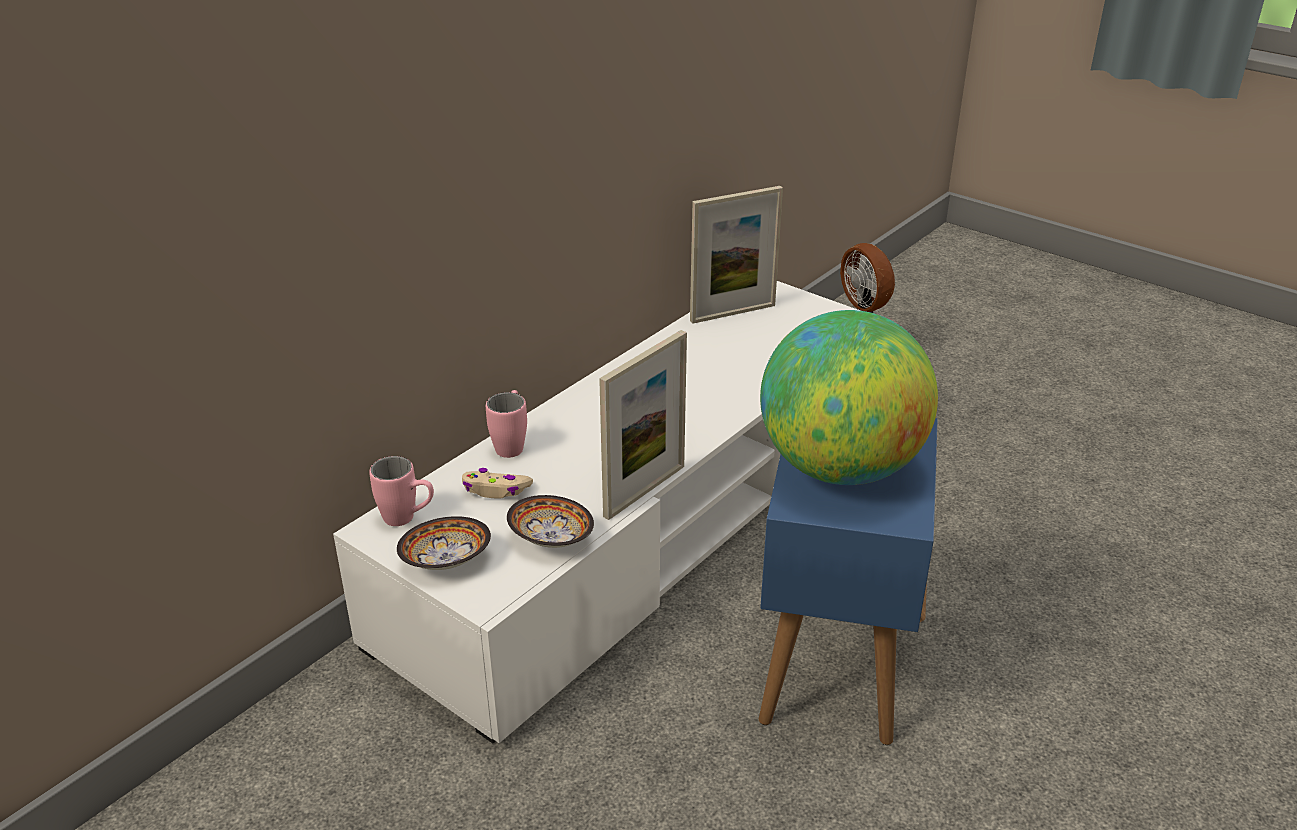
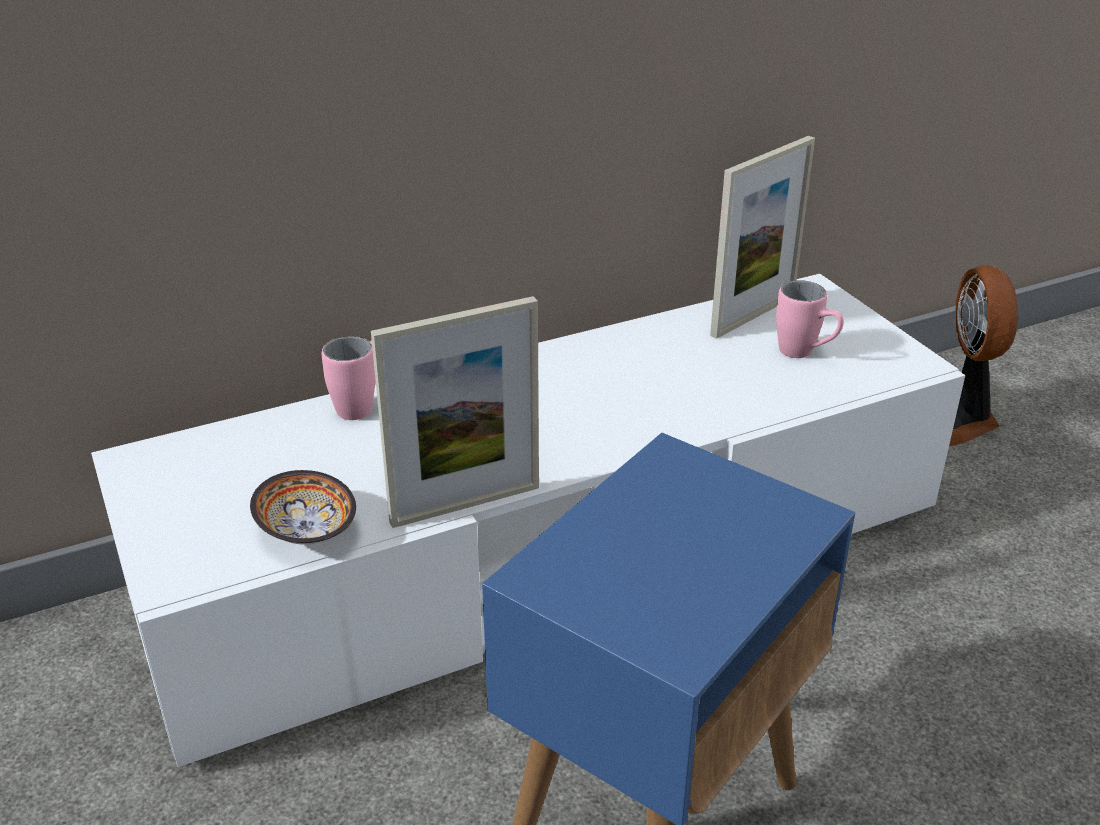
camera: 25 degrees right, 0 degrees up
pink mug [369,456,434,526] -> pink mug moved to [776,280,844,358]
bowl [397,516,491,570] -> none
beige game controller [462,468,533,499] -> none
picture frame [690,186,783,324] -> picture frame turned 45 degrees counterclockwise [710,136,815,339]
globe [760,310,938,485] -> none

